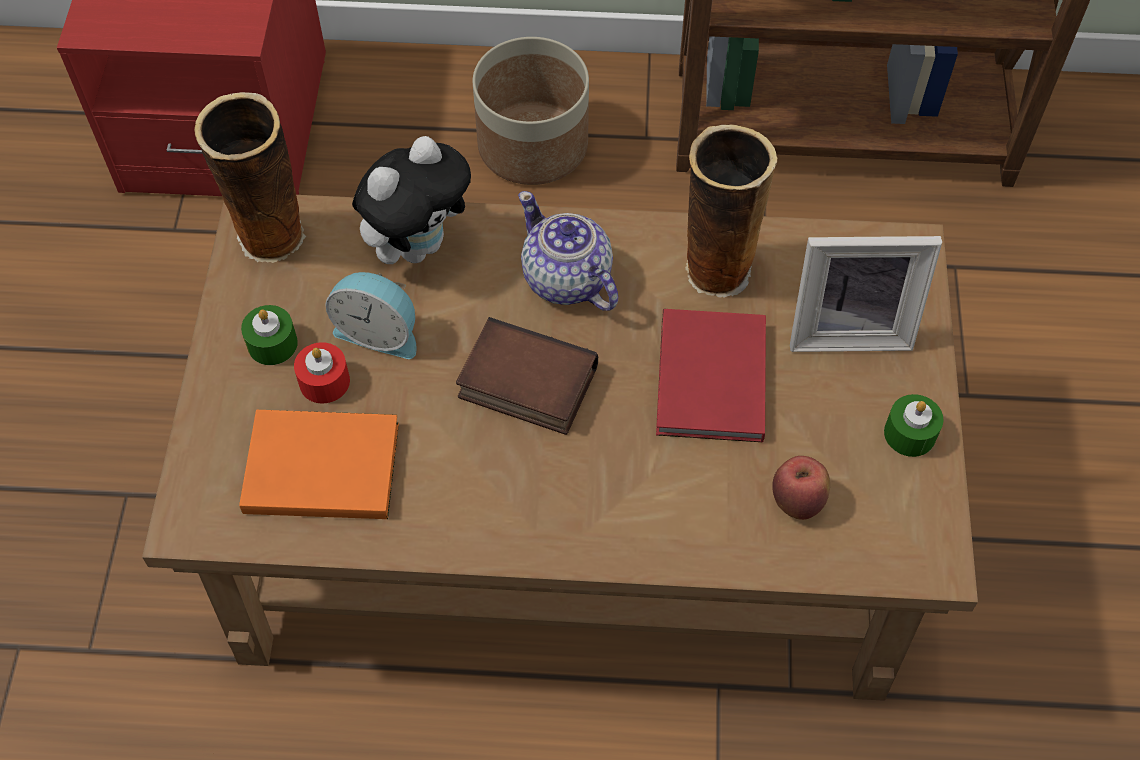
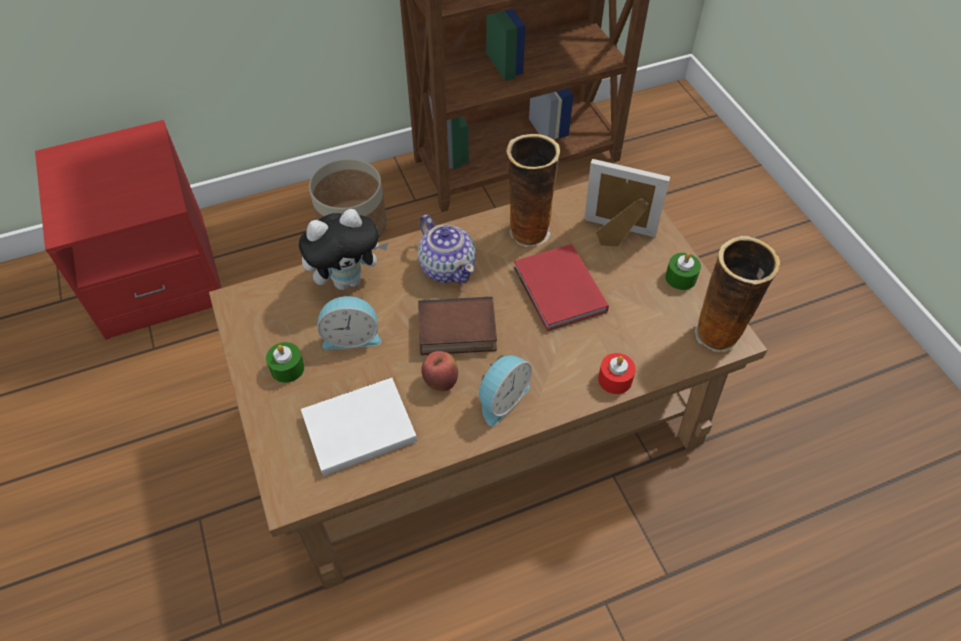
camera: 25 degrees left, 5 degrees down
vase [194,92,306,263] -> vase moved to [694,236,780,352]
orange book [239,410,399,519] -> white book [301,377,417,476]
red candle [294,342,350,404] -> red candle moved to [598,353,636,394]
plush toy [352,136,471,264] -> plush toy turned 45 degrees clockwise [299,209,388,290]
teapot [518,191,618,311] -> teapot turned 150 degrees counterclockwise [418,214,476,284]
apple [772,456,830,520] -> apple moved to [421,351,458,391]
picture frame [790,236,942,352] -> picture frame turned 135 degrees counterclockwise [584,159,670,247]
none -> alarm clock [479,354,532,426]

